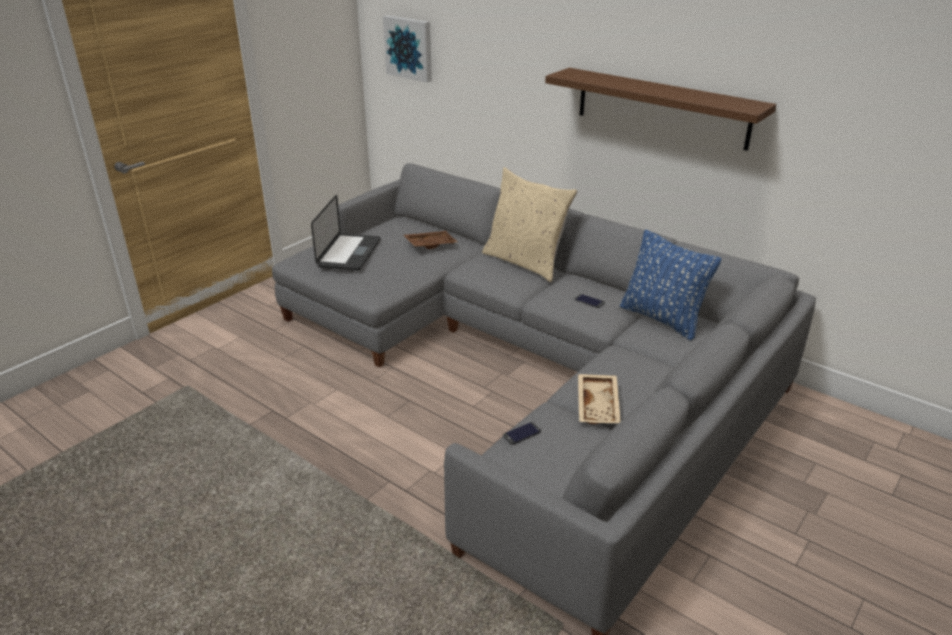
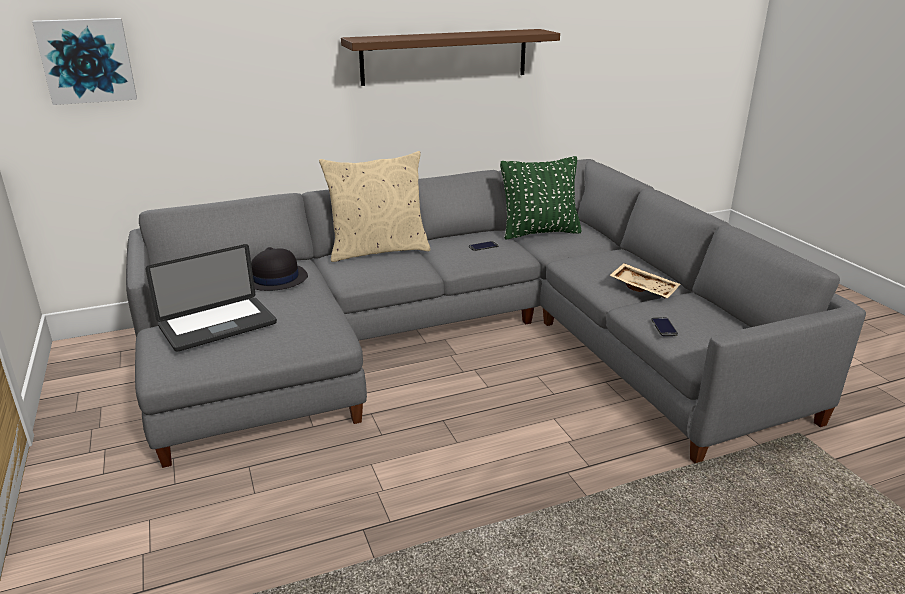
camera: 60 degrees left, 5 degrees down
laptop [311,194,381,271] -> laptop turned 105 degrees clockwise [145,244,277,352]
brown tray [404,231,458,249] -> black hat [251,247,308,291]
blue pillow [620,230,722,340] -> green pillow [500,156,582,240]

